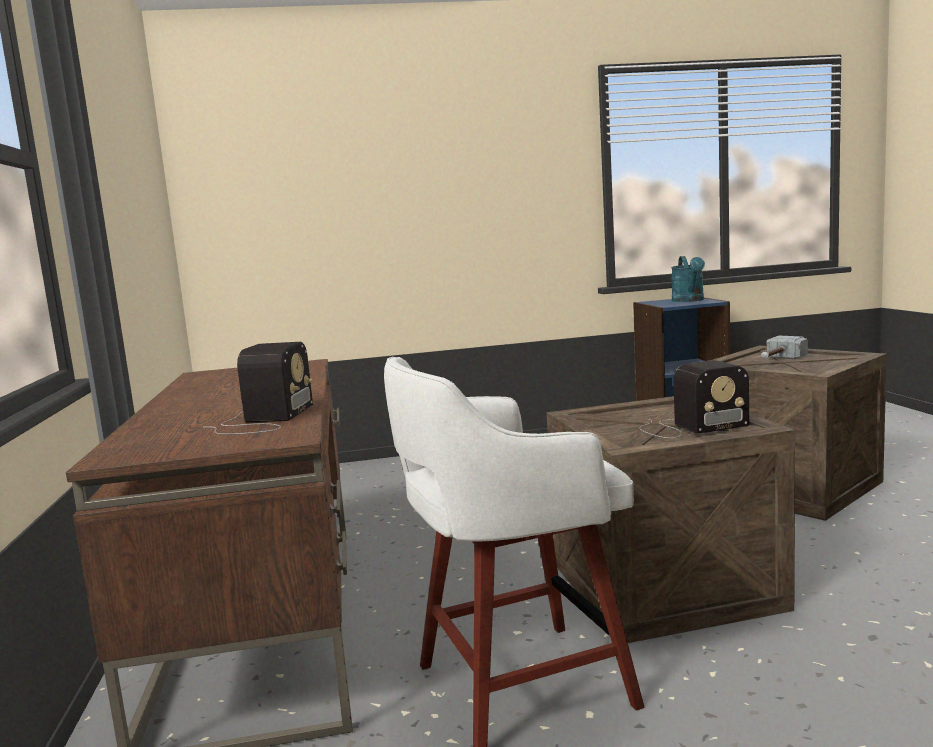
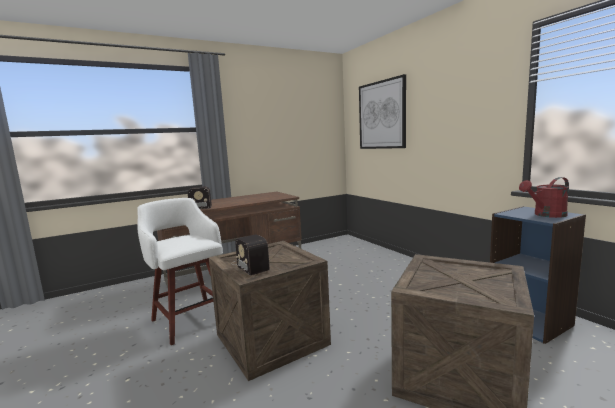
camera: 70 degrees right, 0 degrees up
turquoise watering can [671,256,705,302] -> red watering can [519,177,569,218]
hammer [761,336,808,359] -> none
none -> picture [359,74,406,149]

